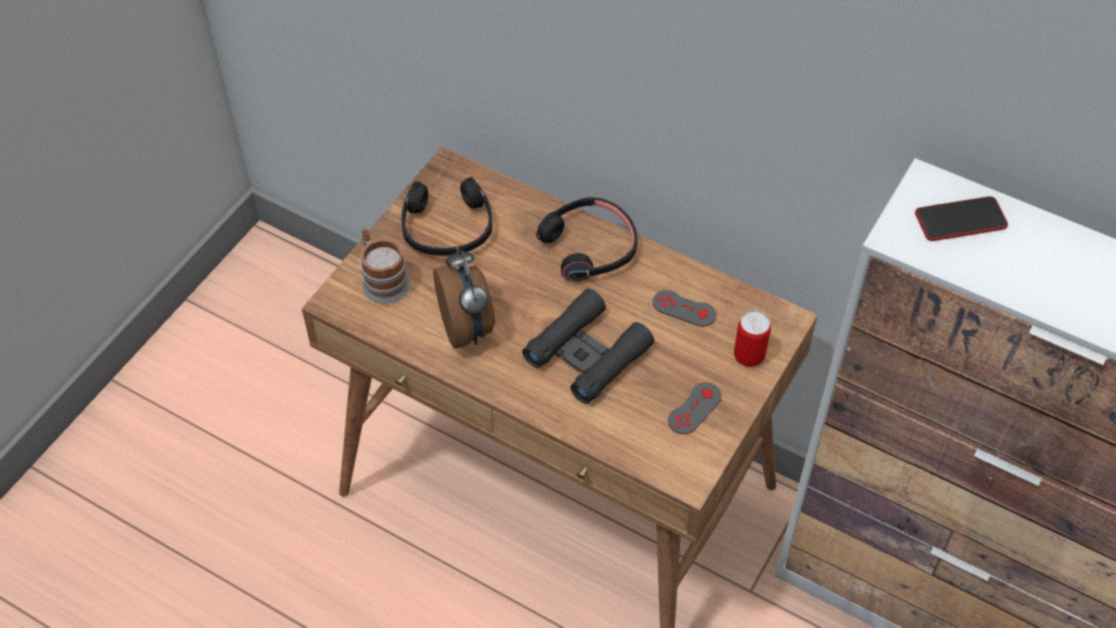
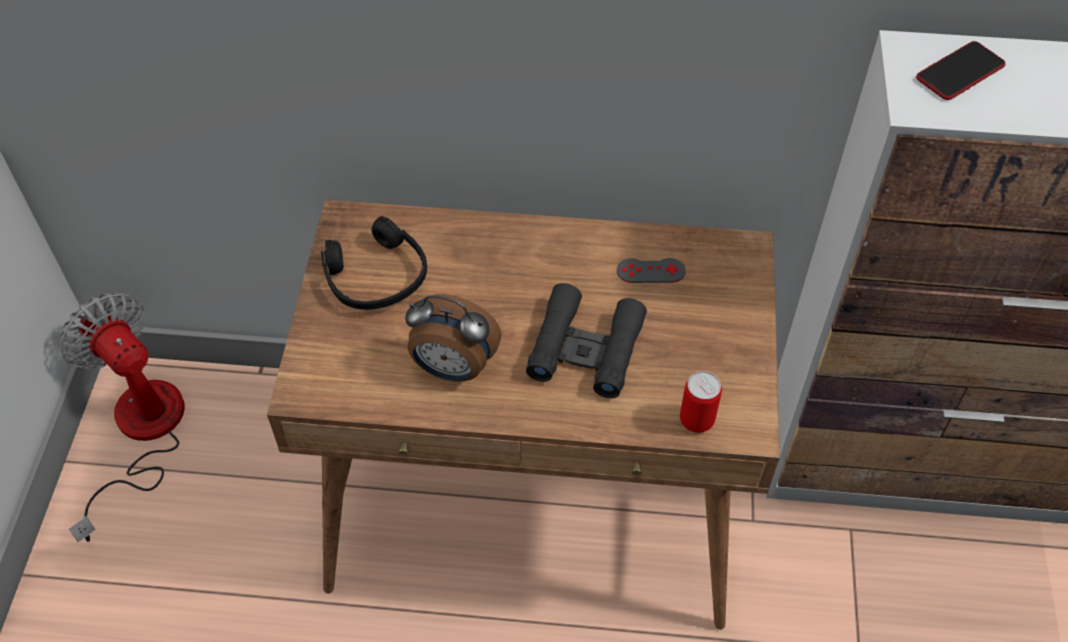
camera: 25 degrees left, 0 degrees up
mug [360,227,410,304] -> none
alarm clock [433,247,495,349] -> alarm clock turned 150 degrees clockwise [405,294,502,381]
black headphones [536,197,637,281] -> none
grey game controller [668,382,722,434] -> none
can [734,310,771,367] -> can moved to [680,371,722,433]
none -> fan [60,293,185,543]

